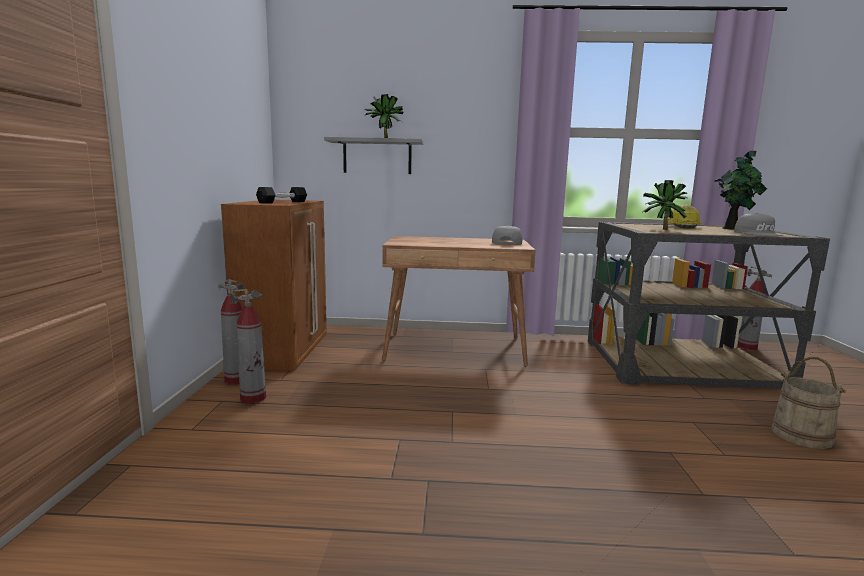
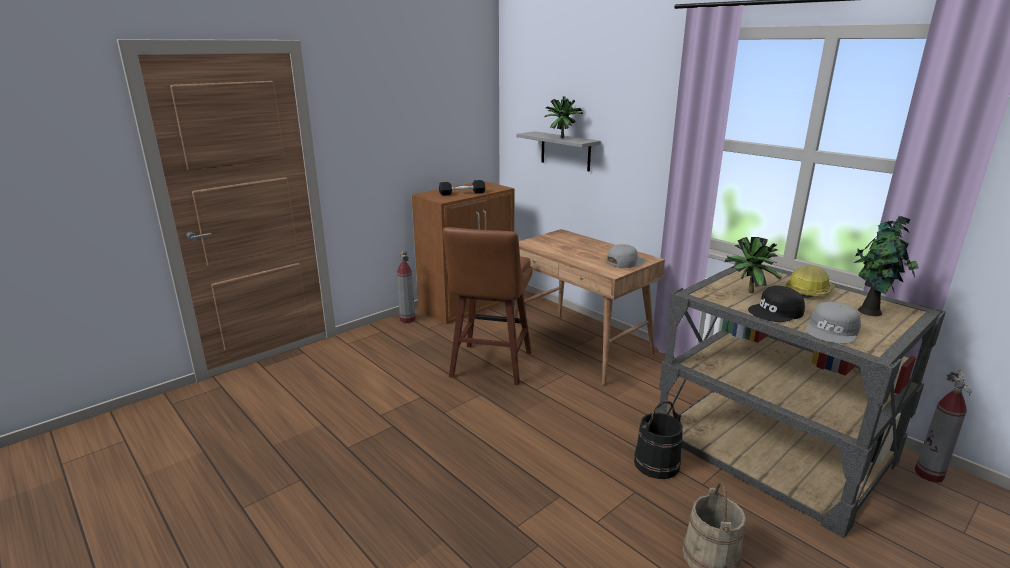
camera: 45 degrees right, 10 degrees up
fire extinguisher [231,289,266,404] -> none
none -> brown stool [443,227,533,385]
none -> black bucket [634,401,683,479]
none -> black cap [748,286,805,322]

